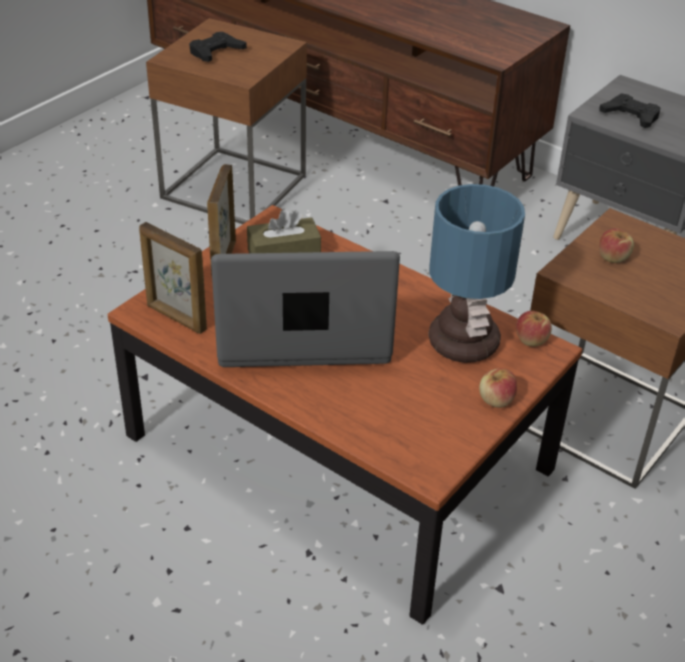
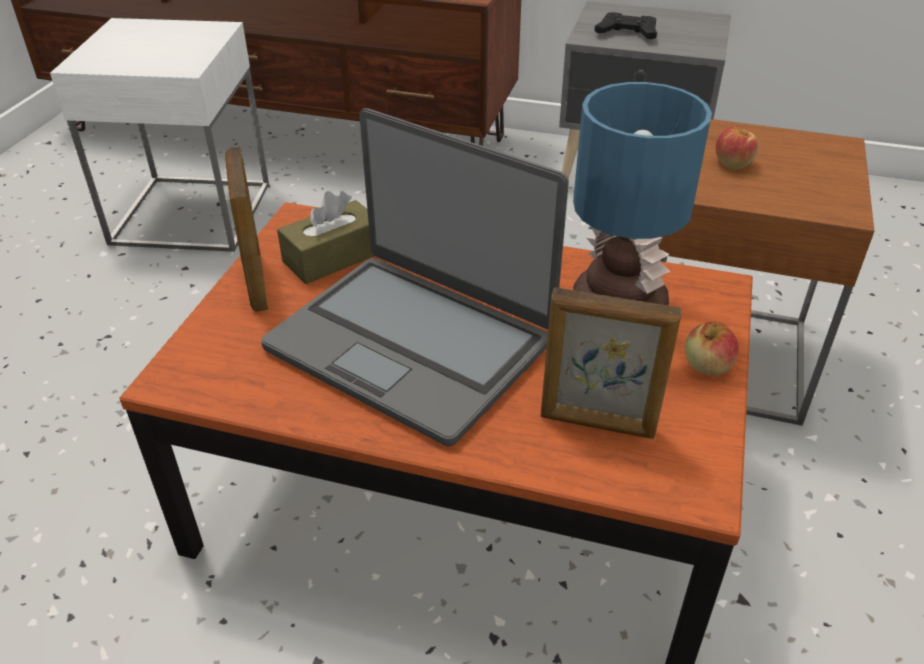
camera: 20 degrees left, 0 degrees up
picture frame [139,222,207,334] -> picture frame moved to [541,287,682,439]
brown side table [146,18,307,224] -> white side table [50,18,269,252]
black game controller [189,32,247,62] -> none
laptop [211,251,400,367] -> laptop turned 120 degrees counterclockwise [261,108,569,446]
apple [516,311,552,347] -> none

